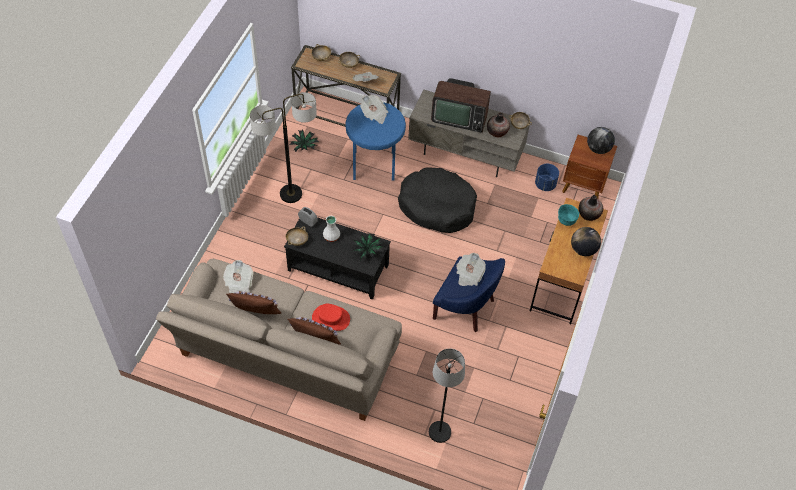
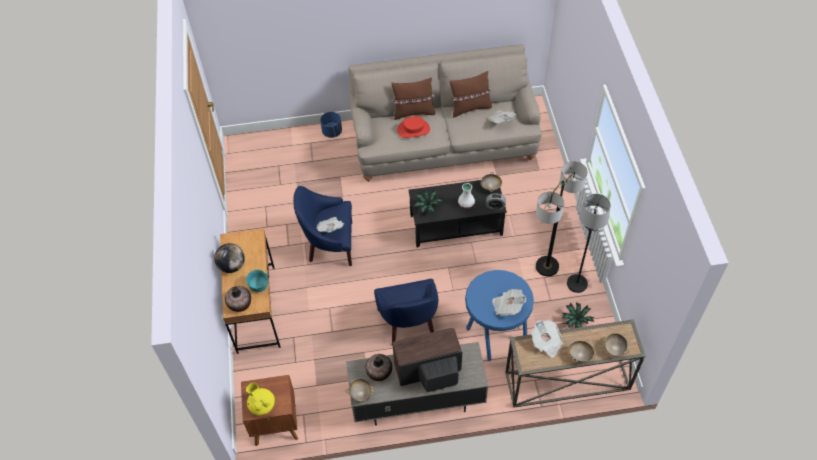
camera: 155 degrees right, 0 degrees up
black dog bed [398,167,477,233] -> blue armchair [374,279,438,346]
black floor lamp [429,349,465,443] -> black floor lamp moved to [567,194,611,293]
blue planter [535,164,559,191] -> blue planter moved to [320,112,342,138]
globe [587,127,615,154] -> yellow teapot [246,383,275,415]

